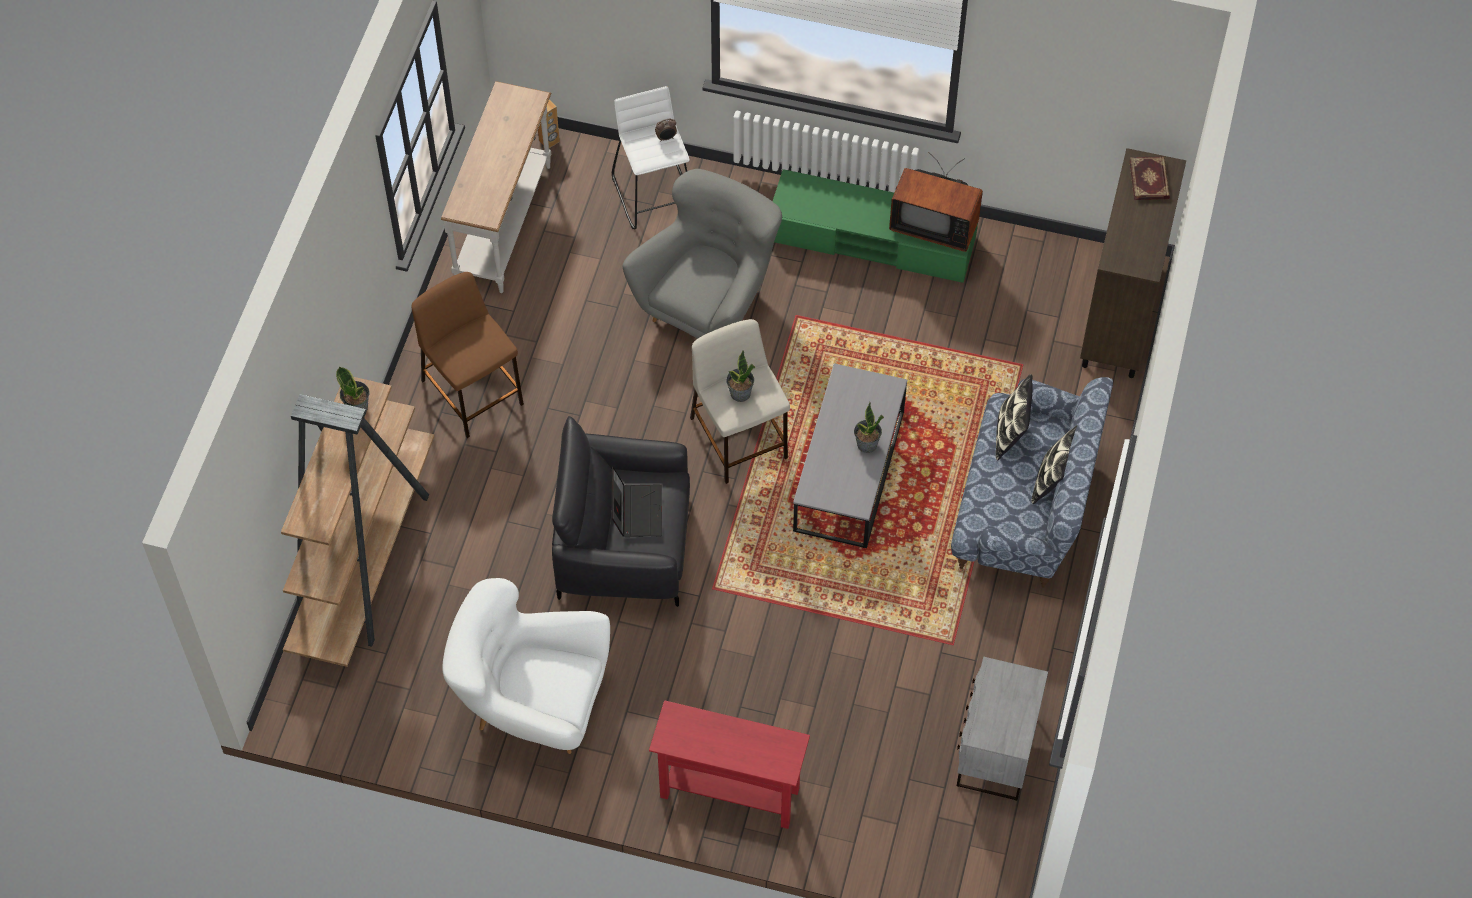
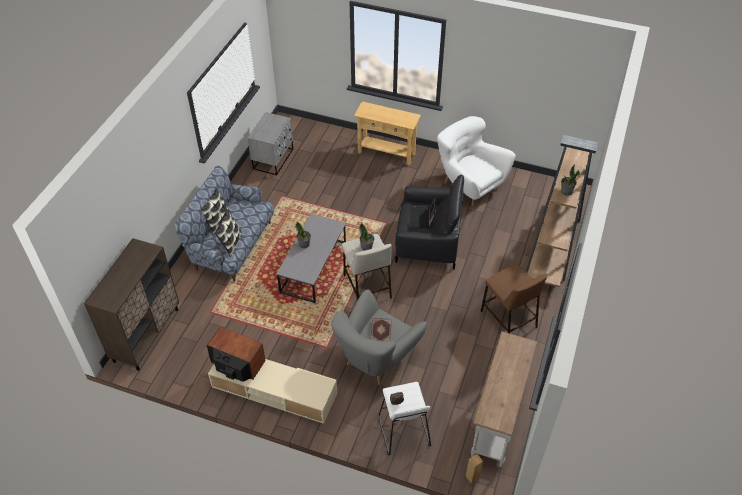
camera: 175 degrees left, 10 degrees down
white armchair [442,578,610,754] -> white armchair turned 150 degrees counterclockwise [437,116,516,206]
red console table [649,700,810,829] -> beige console table [354,101,421,166]
green tv stand [772,169,978,283] -> beige tv stand [208,359,337,424]
book [1129,157,1170,200] -> book moved to [371,318,392,341]

